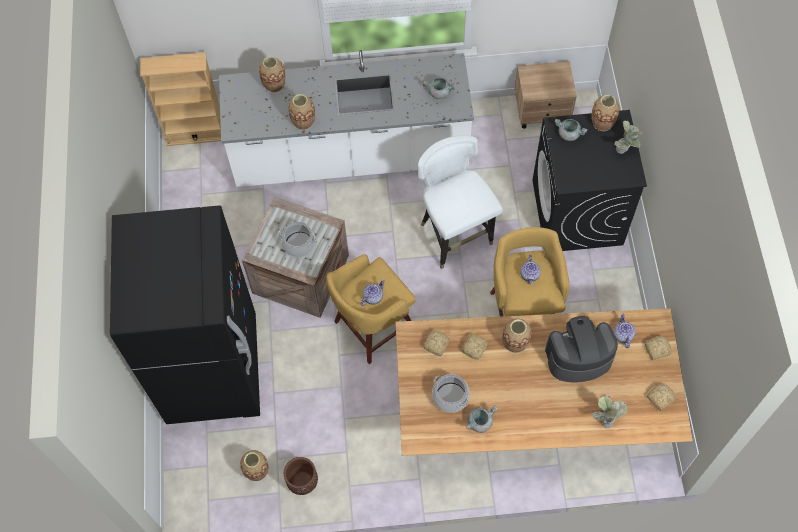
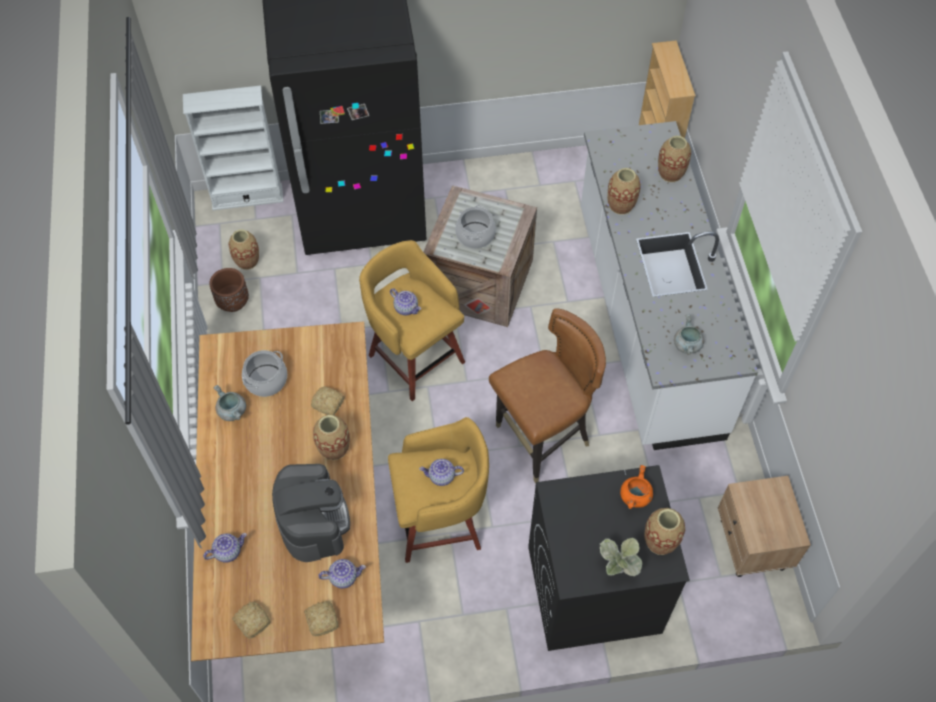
camera: 85 degrees right, 5 degrees down
white chair [418,136,503,269] -> brown chair [489,308,606,484]
bread [423,330,450,356] -> none
grey cooking pot [555,119,587,141] -> orange cooking pot [620,465,653,509]
potted plant [592,396,627,428] -> teapot [203,533,247,563]
none -> white bookcase [183,85,283,210]

